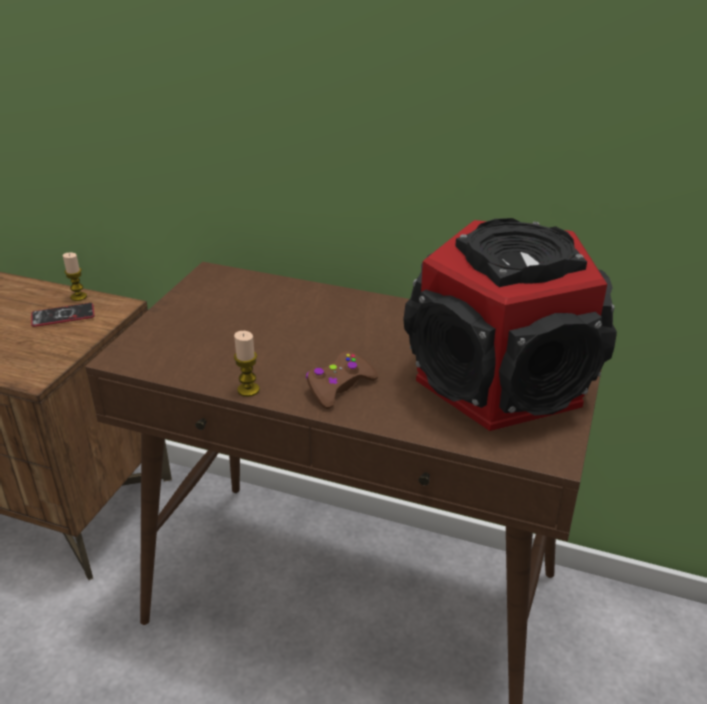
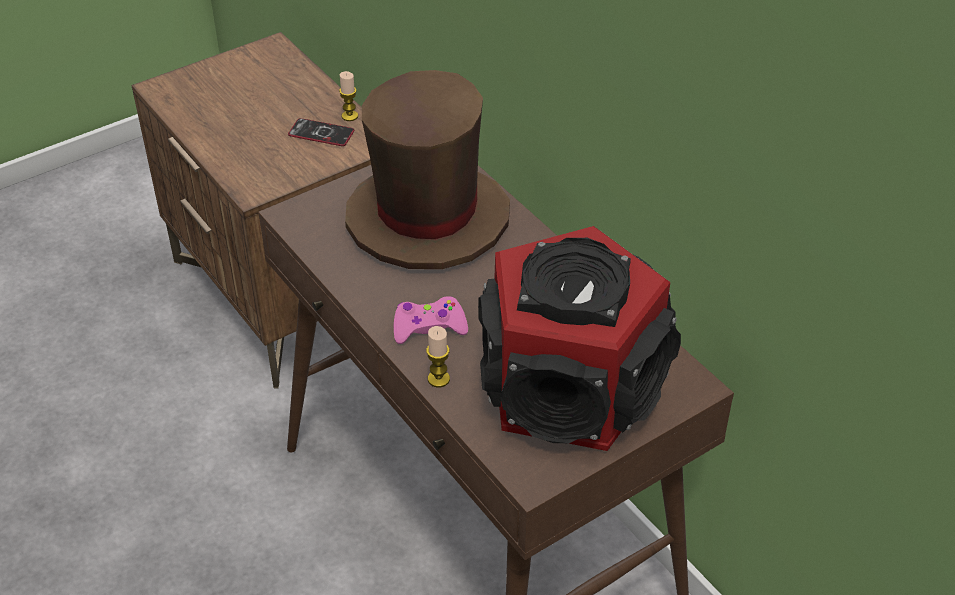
camera: 35 degrees right, 10 degrees up
candle [234,331,260,397] -> candle moved to [426,326,450,387]
brown game controller [306,351,378,409] -> pink game controller [394,296,468,344]
none -> brown hat [345,70,510,269]

